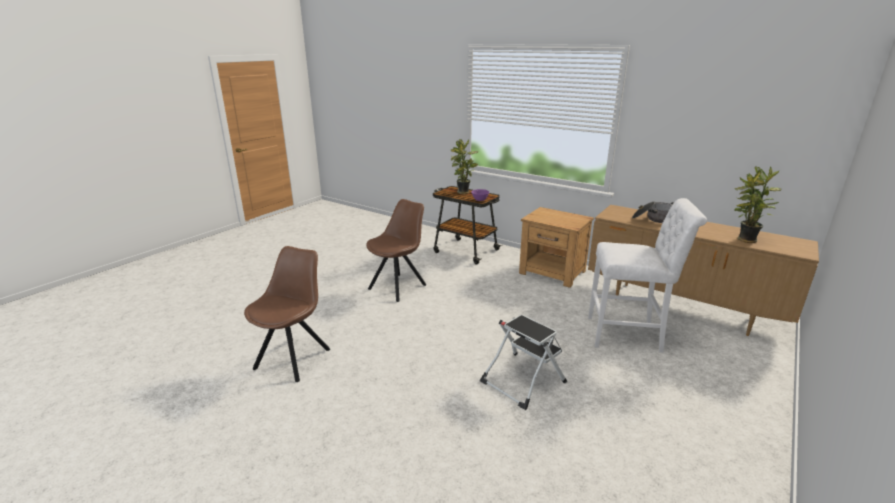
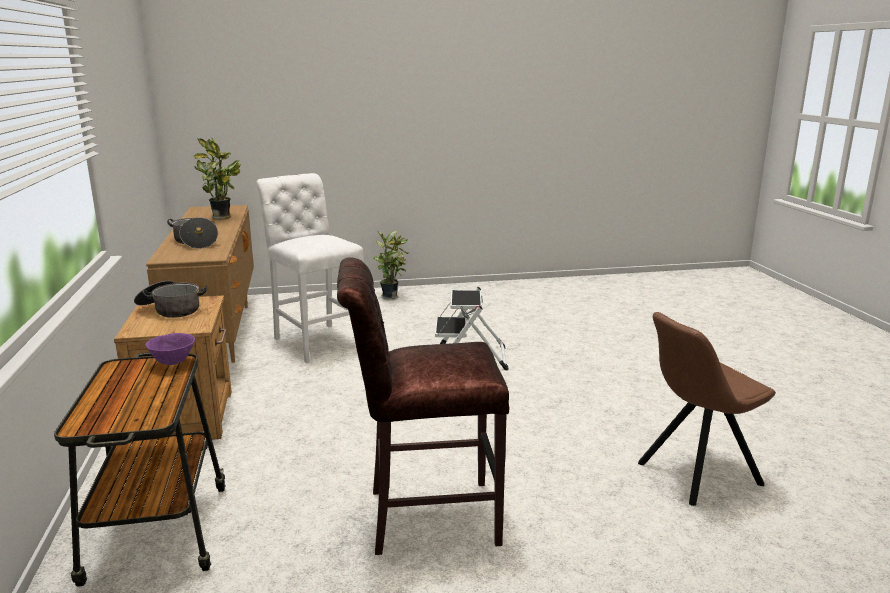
camera: 135 degrees left, 5 degrees down
brown chair [366,199,426,302] -> brown stool [337,258,509,555]
potted plant [450,139,478,194] -> potted plant moved to [373,230,409,299]
none -> cooking pot [134,281,208,318]

